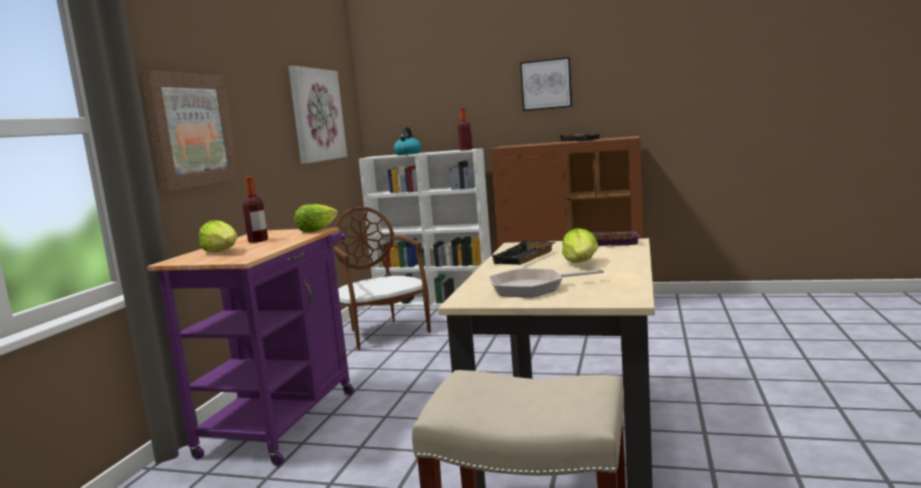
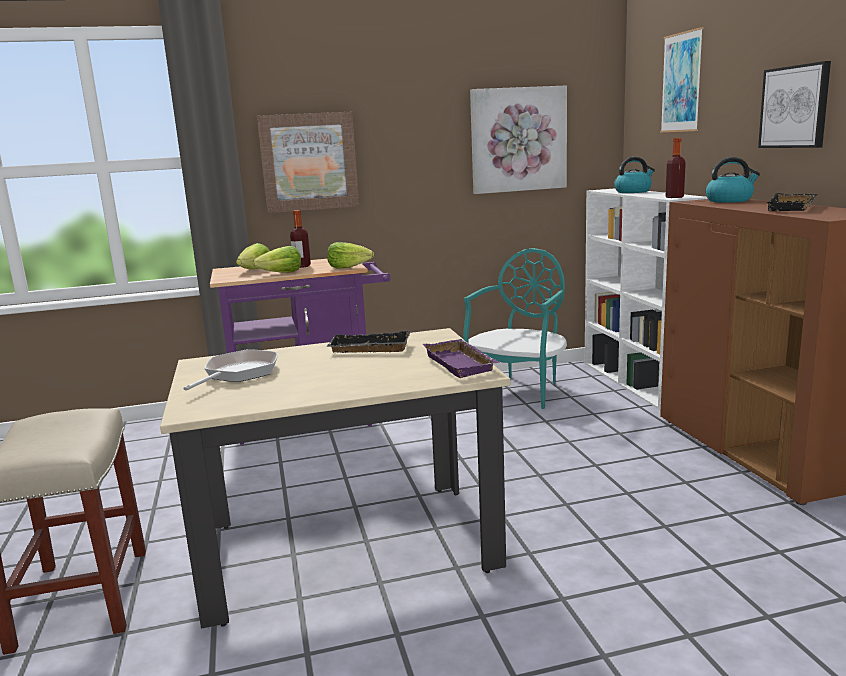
camera: 60 degrees right, 5 degrees up
brown chair [333,207,431,350] -> turquoise chair [463,248,567,409]
frying pan [489,269,604,297] -> frying pan turned 60 degrees clockwise [183,349,278,390]
lettuce [562,228,599,263] -> lettuce moved to [253,246,301,273]
none -> picture [660,27,703,133]
none -> kettle [706,157,760,203]

